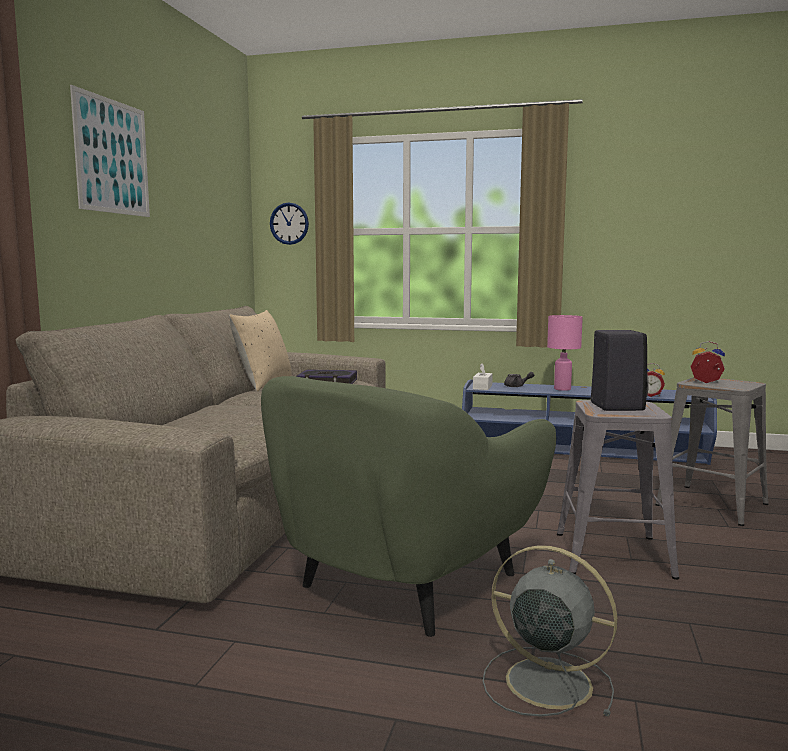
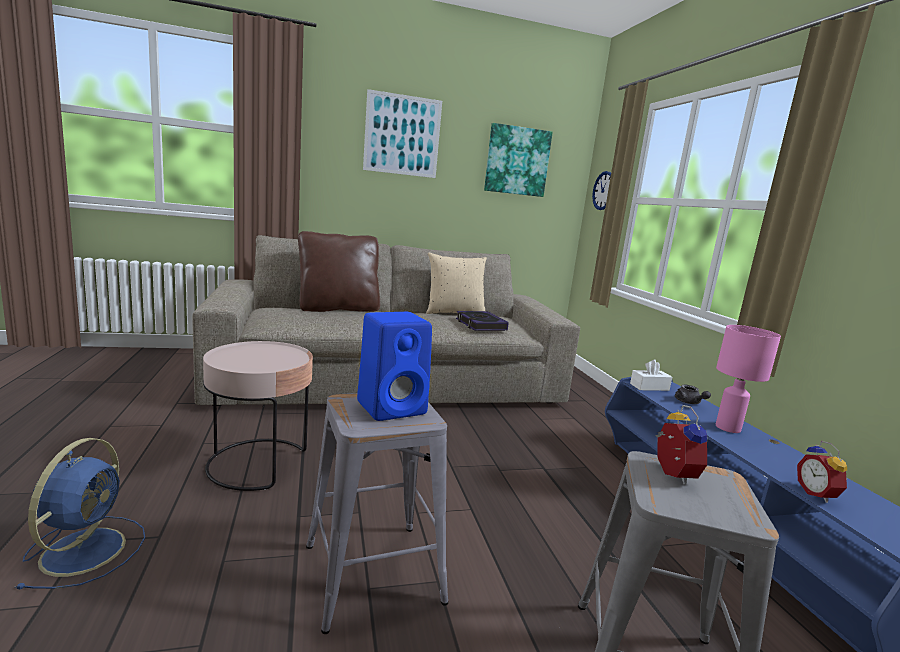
camera: 60 degrees right, 5 degrees up
green armchair [261,376,556,637] -> pink side table [203,341,313,491]
grey fan [483,545,618,717] -> blue fan [15,438,145,589]
black speaker [591,330,649,411] -> blue speaker [357,312,432,421]
none -> brown pillow [298,231,380,312]
none -> picture [484,123,553,197]

